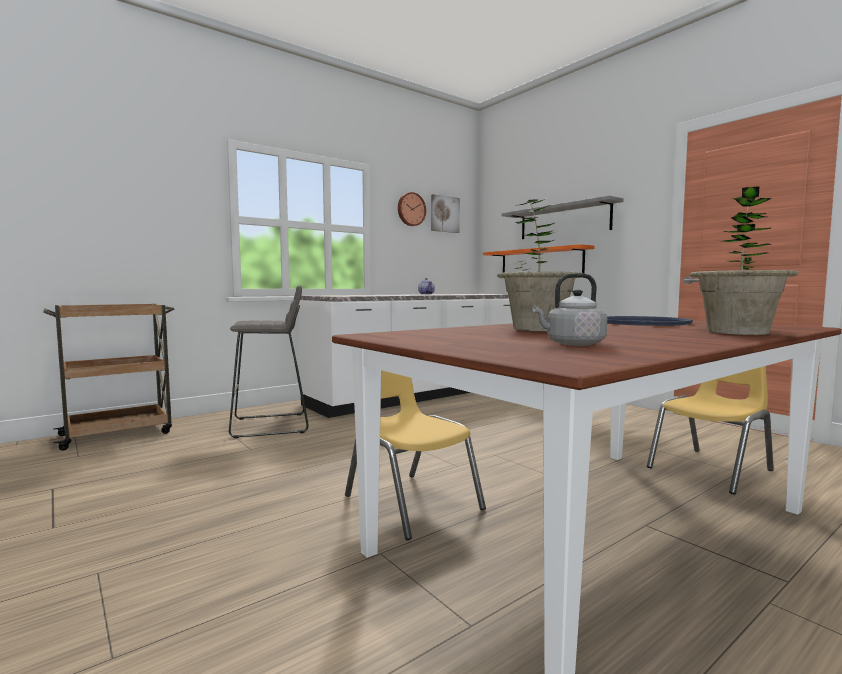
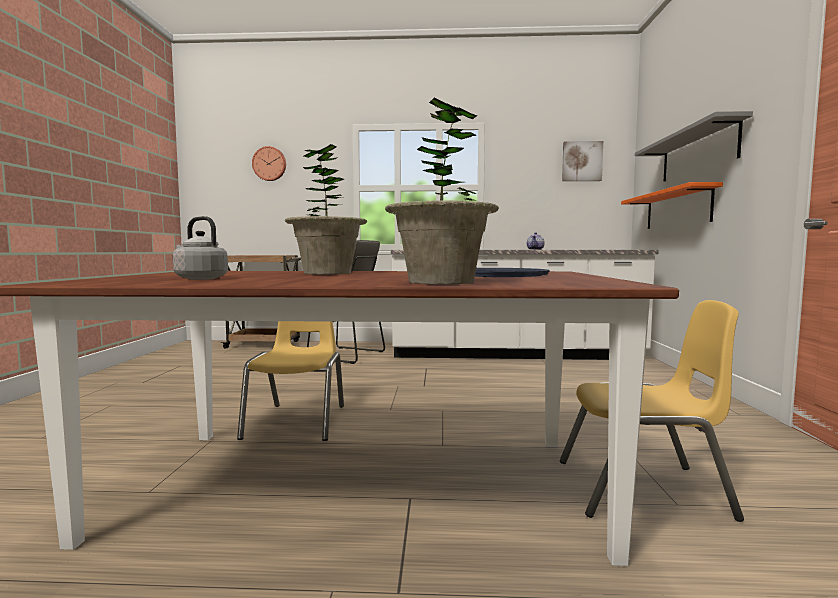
camera: 40 degrees right, 0 degrees up
wall clock [398,192,426,226] -> wall clock moved to [252,146,286,181]

